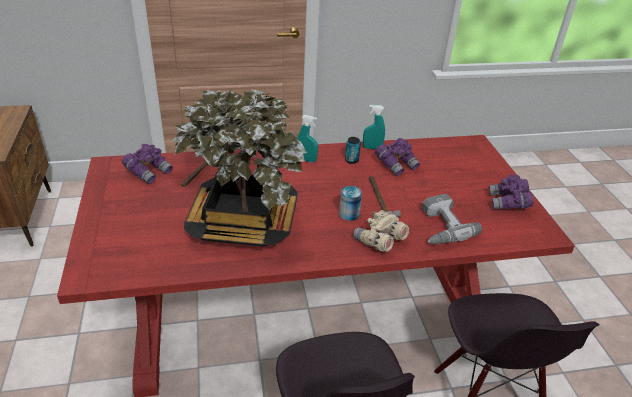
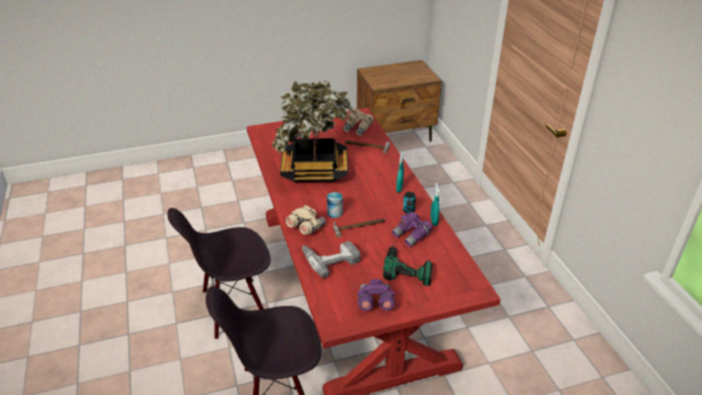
camera: 85 degrees right, 0 degrees up
purple binoculars [122,144,173,184] -> beige binoculars [343,109,374,136]
none -> power drill [383,244,433,286]

